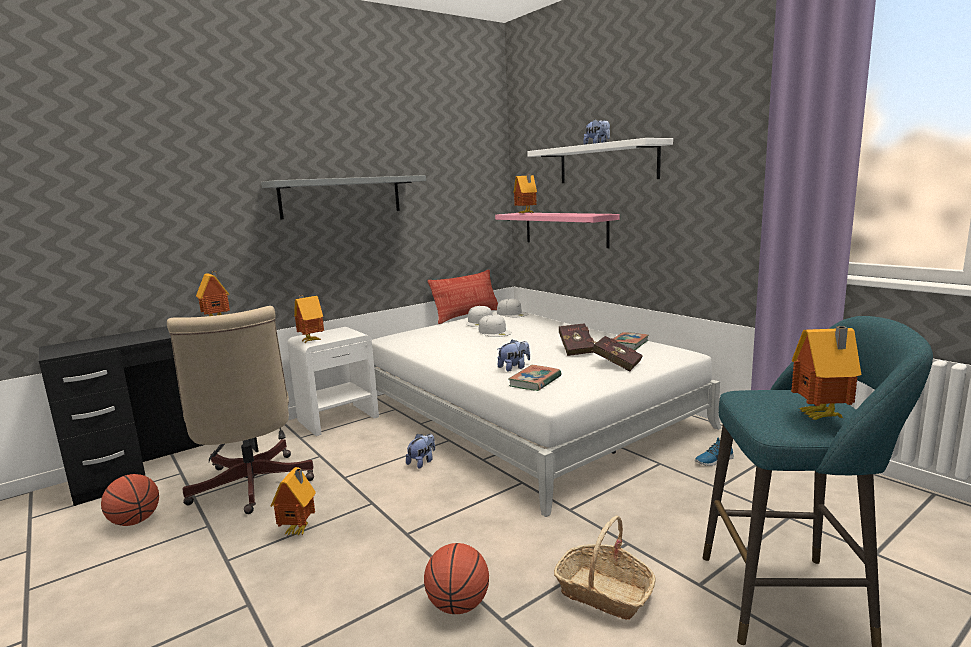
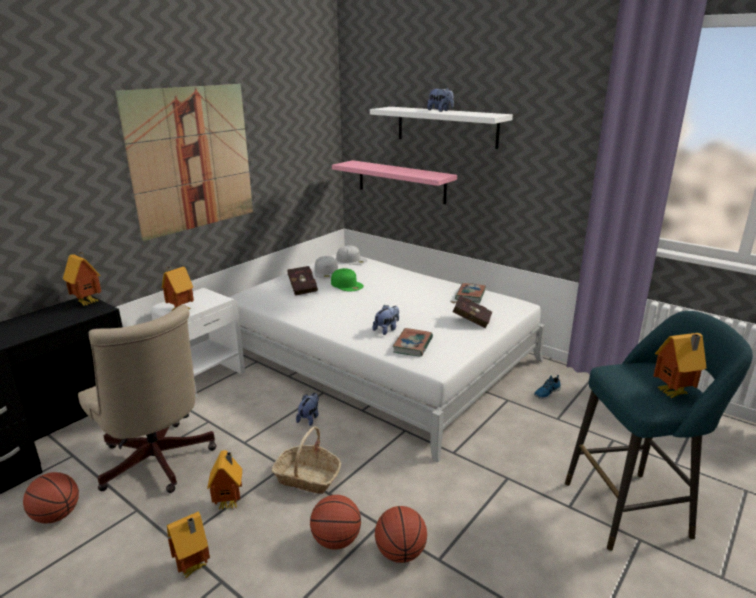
camera: 15 degrees left, 10 degrees up
grey shelf [261,175,426,220] -> picture [115,84,253,241]
pillow [428,270,498,324] -> none
white cap [479,315,512,337] -> green cap [331,268,364,292]
toy house [513,174,537,213] -> toy house moved to [167,511,210,578]
basket [554,516,656,620] -> basket moved to [272,426,341,494]
red book [559,323,594,356] -> red book moved to [288,266,318,296]
none -> basketball [310,495,361,550]

